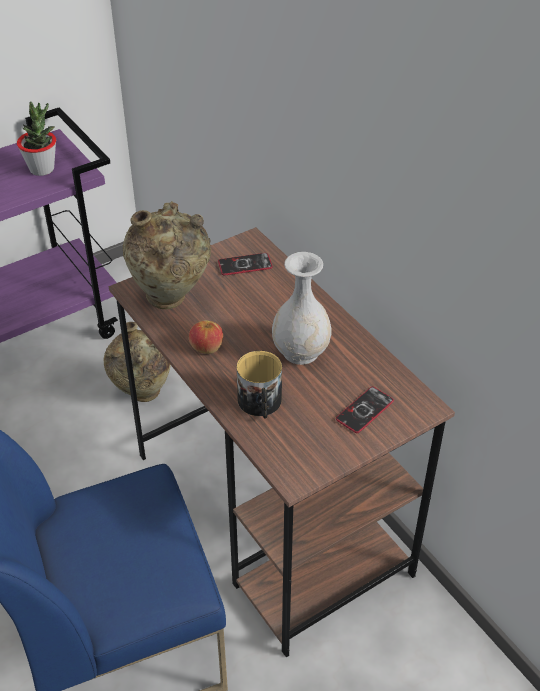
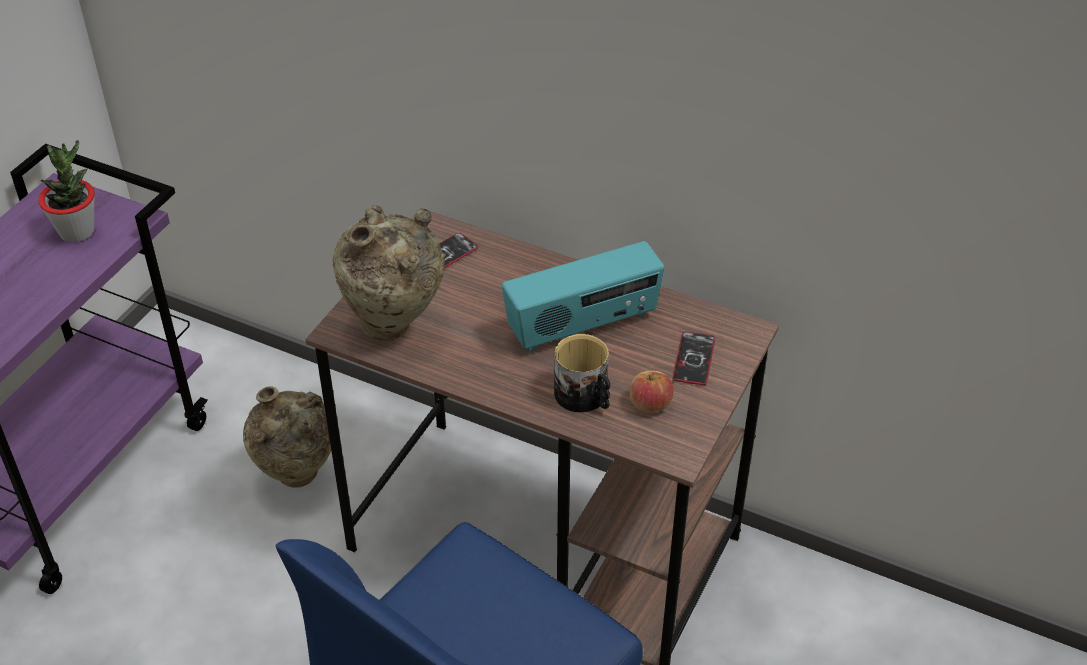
camera: 30 degrees left, 0 degrees up
apple [189,321,223,354] -> apple moved to [630,370,674,413]
white vase [272,252,332,365] -> radio [502,241,665,351]

